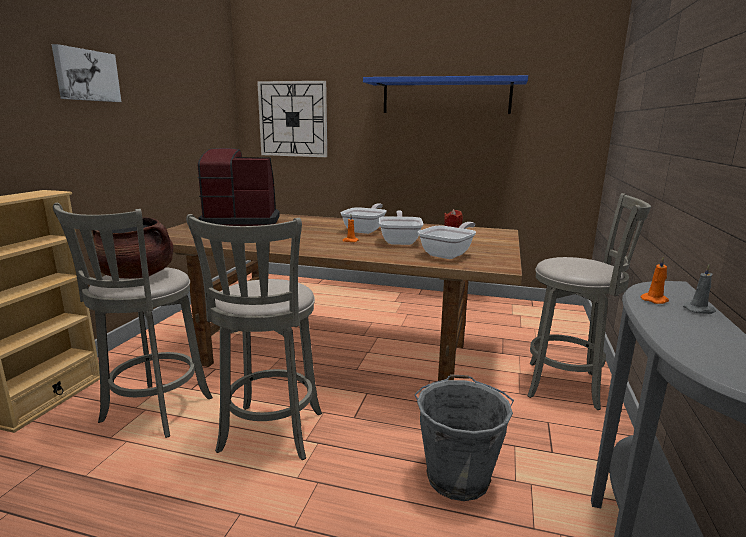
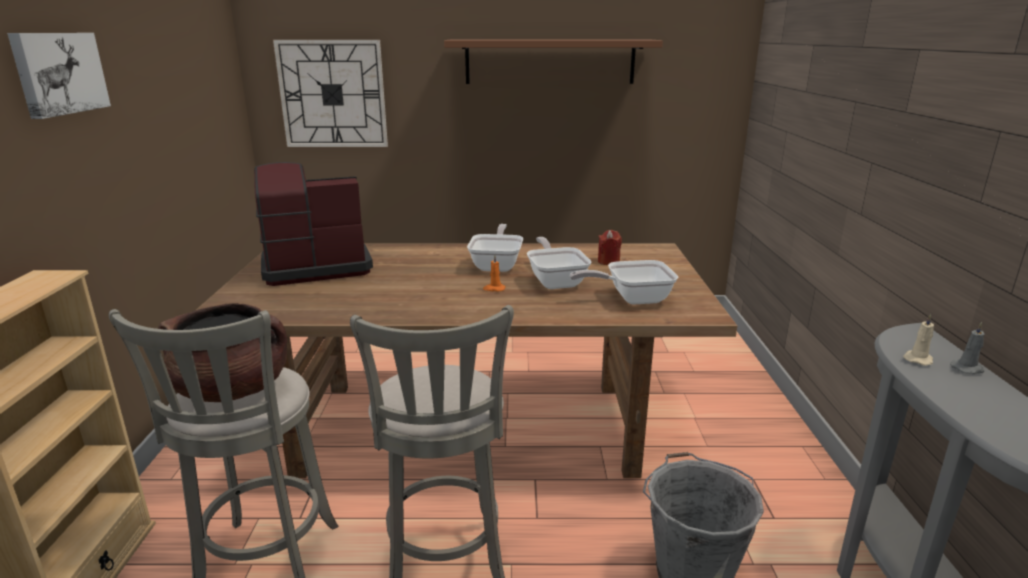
camera: 15 degrees left, 5 degrees up
blue shelf [363,75,528,114] -> brown shelf [444,40,663,84]
frying pan [418,222,476,259] -> frying pan turned 120 degrees counterclockwise [569,260,678,305]
grey stool [527,193,651,410] -> none
orange candle [640,256,669,304] -> beige candle [903,314,934,366]

